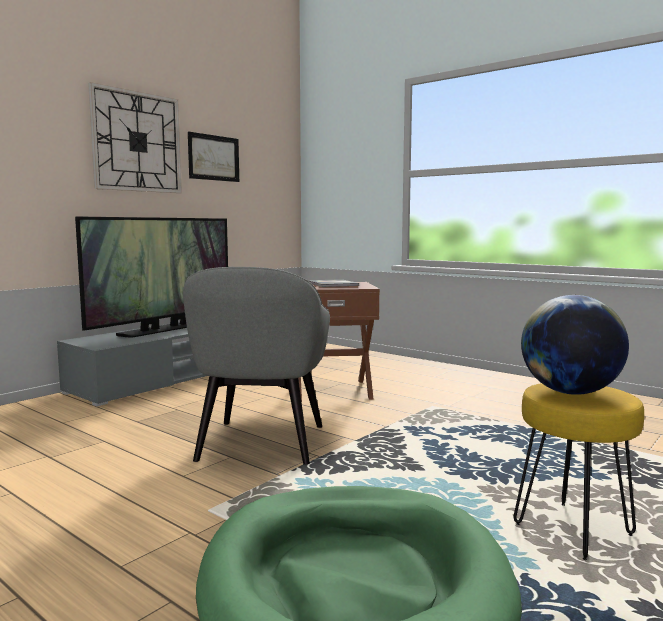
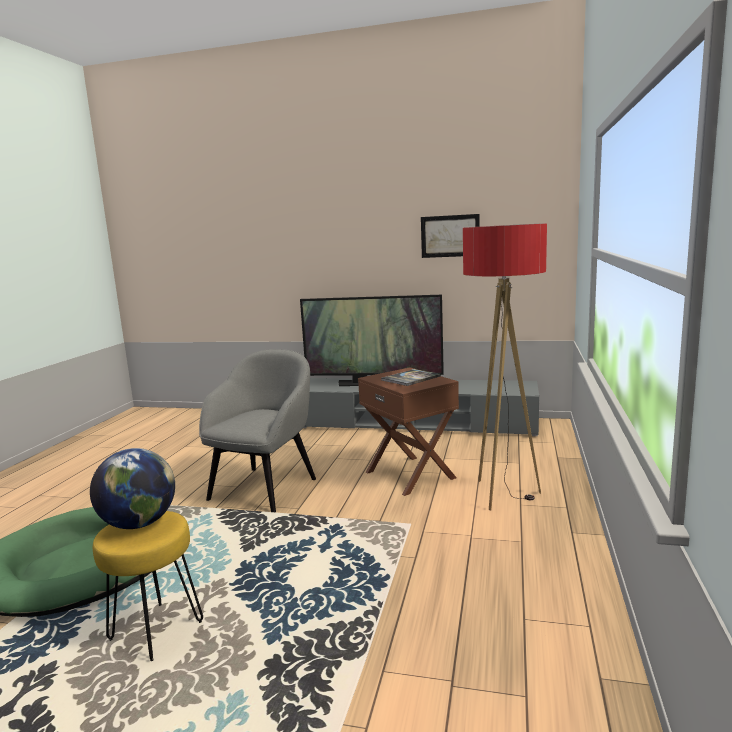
camera: 65 degrees right, 5 degrees up
wall clock [88,82,182,193] -> none
grey armchair [183,267,330,464] -> grey armchair turned 135 degrees clockwise [199,349,316,512]
none -> floor lamp [463,223,547,511]

